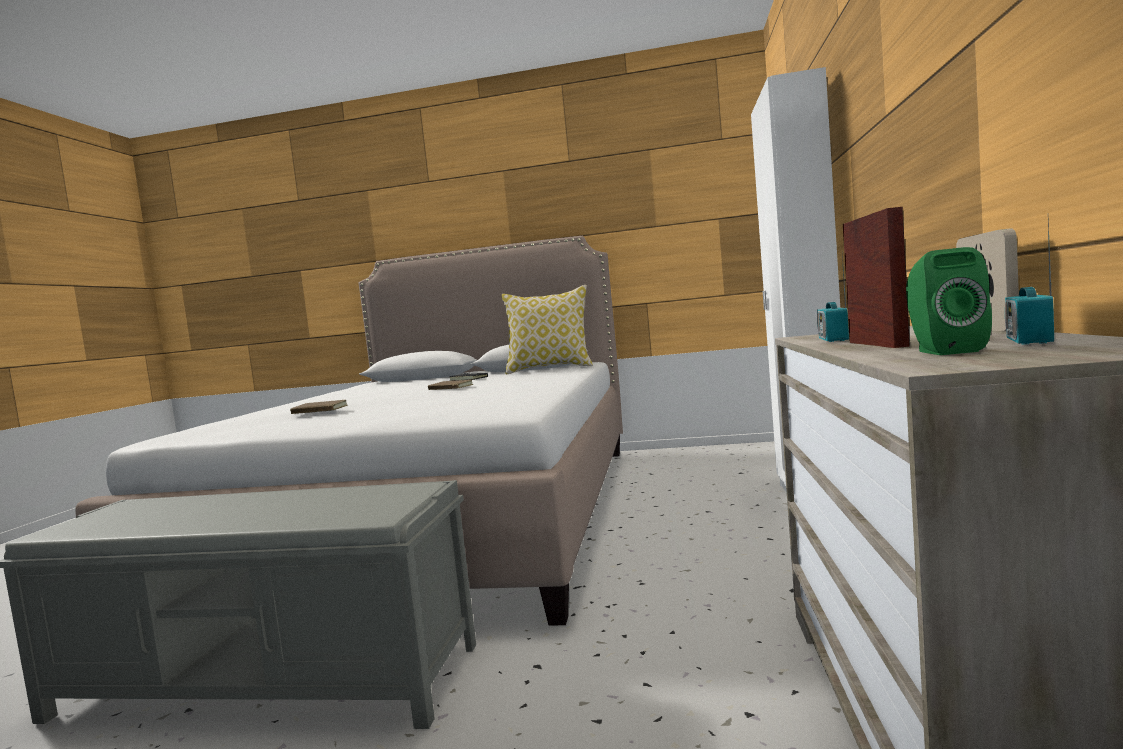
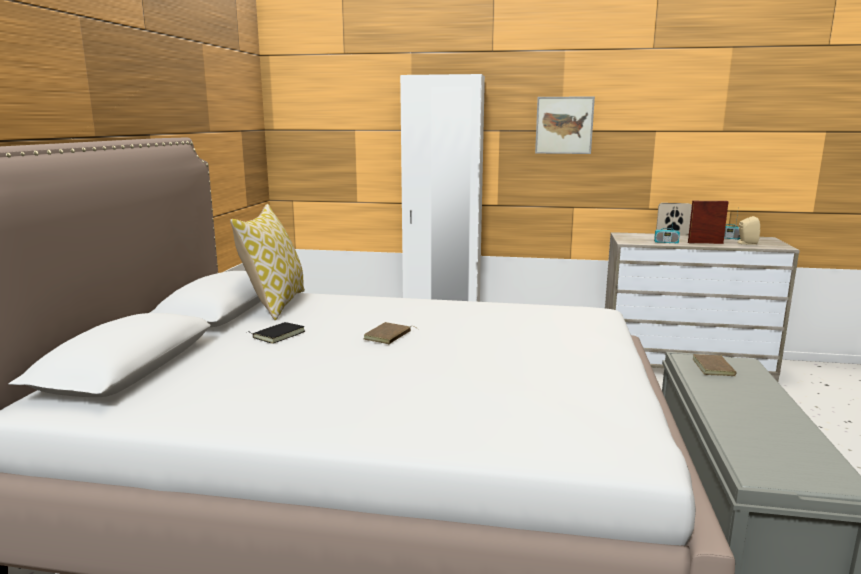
camera: 90 degrees left, 10 degrees up
brown book [290,400,348,414] -> brown book moved to [692,354,737,376]
green speaker [906,247,992,355] -> beige speaker [737,216,760,245]
none -> picture [535,96,595,154]

